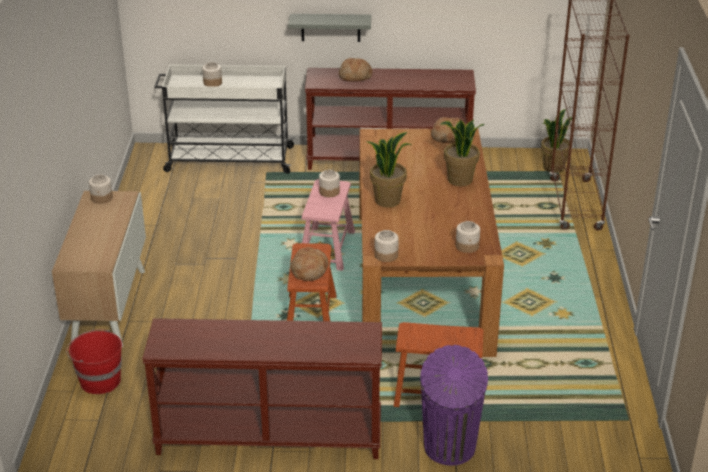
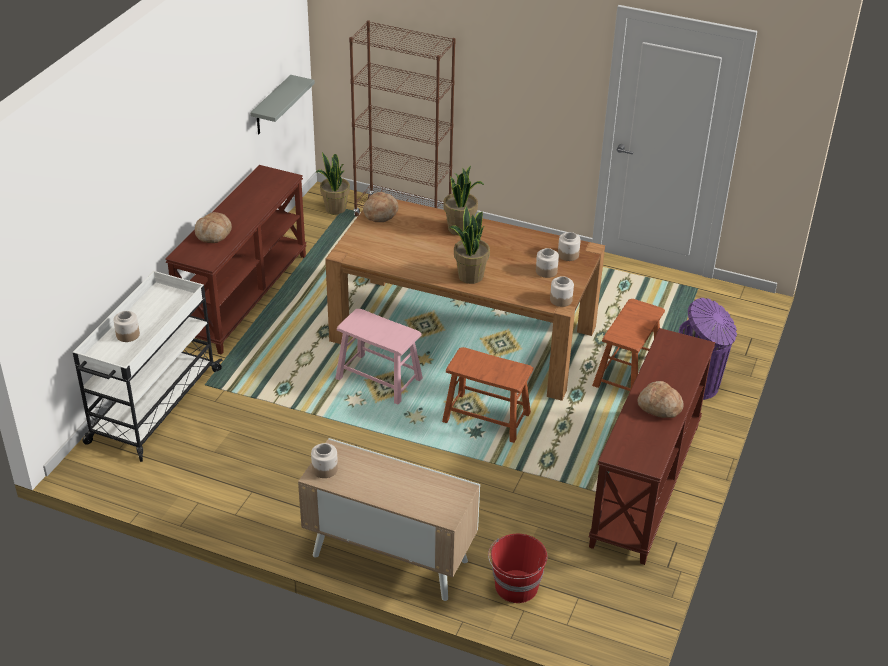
camera: 70 degrees left, 5 degrees up
grey shelf [288,14,371,42] -> grey shelf moved to [250,75,315,134]
bread [290,247,328,281] -> bread moved to [637,381,683,418]
jar [319,170,340,197] -> jar moved to [536,248,559,278]

